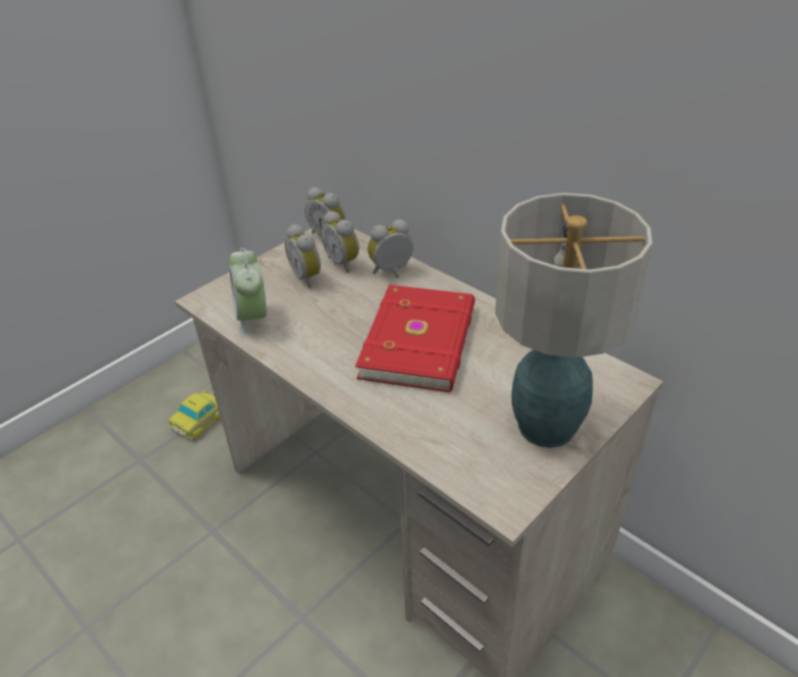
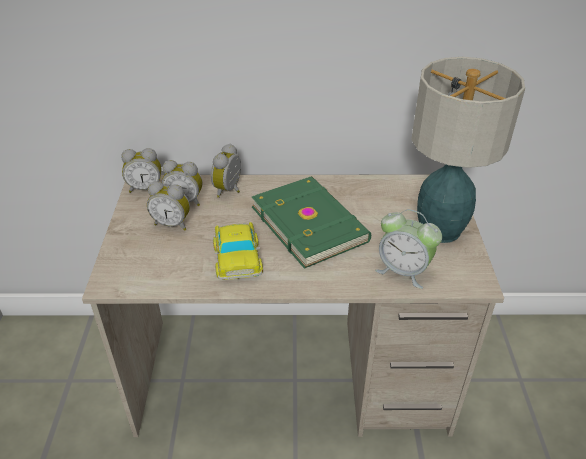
camera: 45 degrees left, 0 degrees up
toy car [168,390,221,440] -> toy car moved to [213,222,263,280]
alarm clock [230,248,266,338] -> alarm clock moved to [375,209,442,289]
red book [355,285,475,392] -> green book [252,176,371,269]

